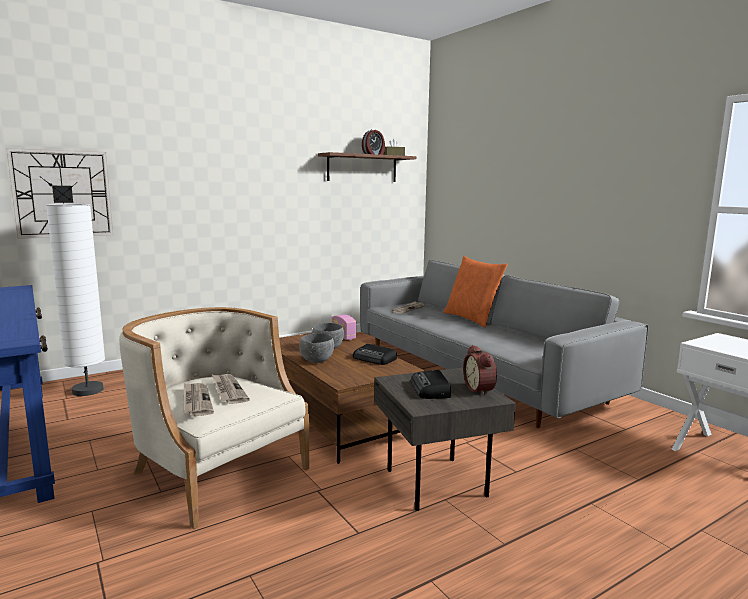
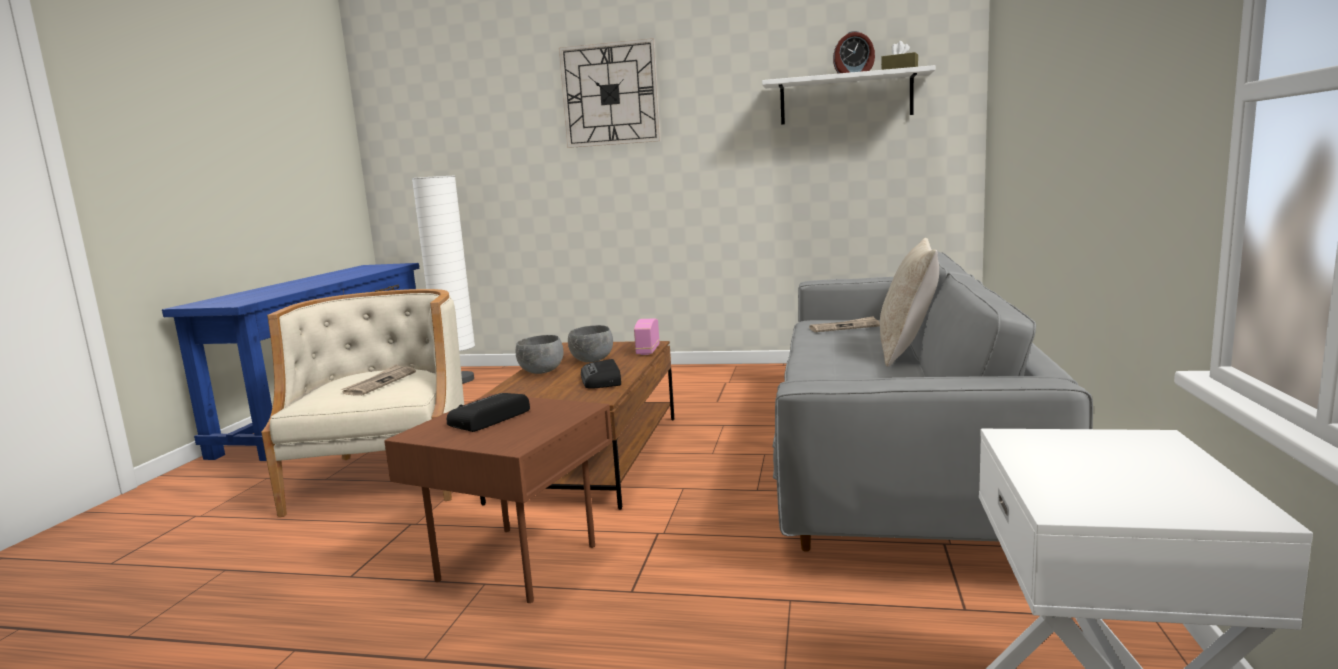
camera: 45 degrees right, 0 degrees up
wall clock [6,148,113,239] -> wall clock moved to [559,38,661,148]
newspaper [184,383,214,416] -> none
brown shelf [318,152,416,182] -> white shelf [762,65,935,125]
grey side table [374,368,516,511] -> brown side table [384,394,612,603]
orange pillow [444,256,507,328] -> beige pillow [880,238,939,367]
alarm clock [463,345,497,396] -> none

